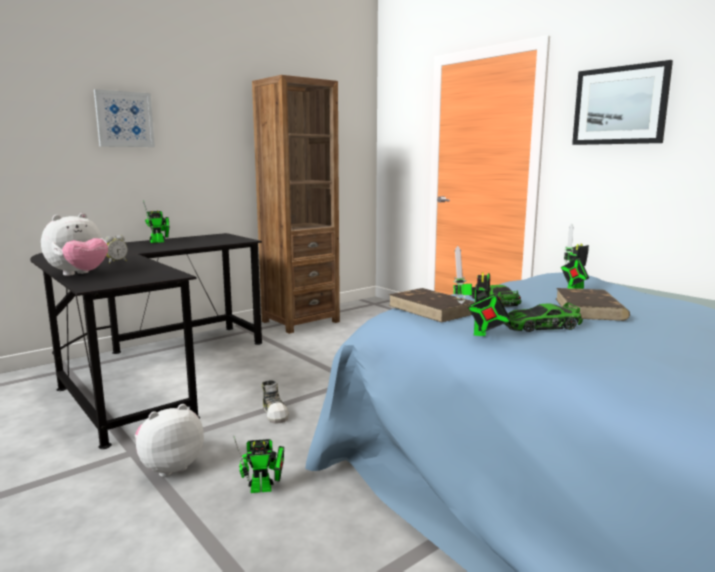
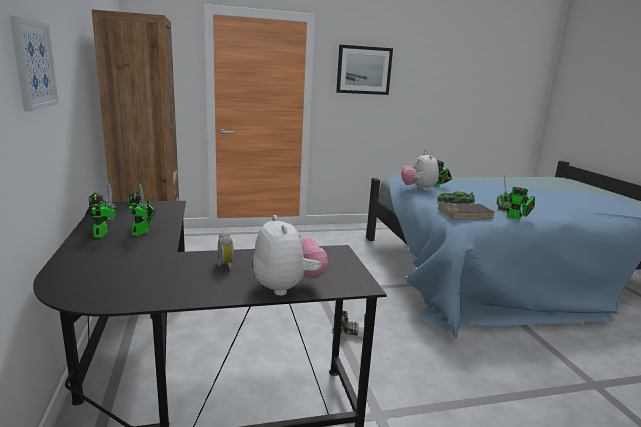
camera: 65 degrees left, 5 degrees up
plush toy [134,404,204,477] -> plush toy moved to [401,152,439,191]
toy robot [233,436,284,493] -> toy robot moved to [128,183,156,236]
brown book [556,288,630,321] -> none

